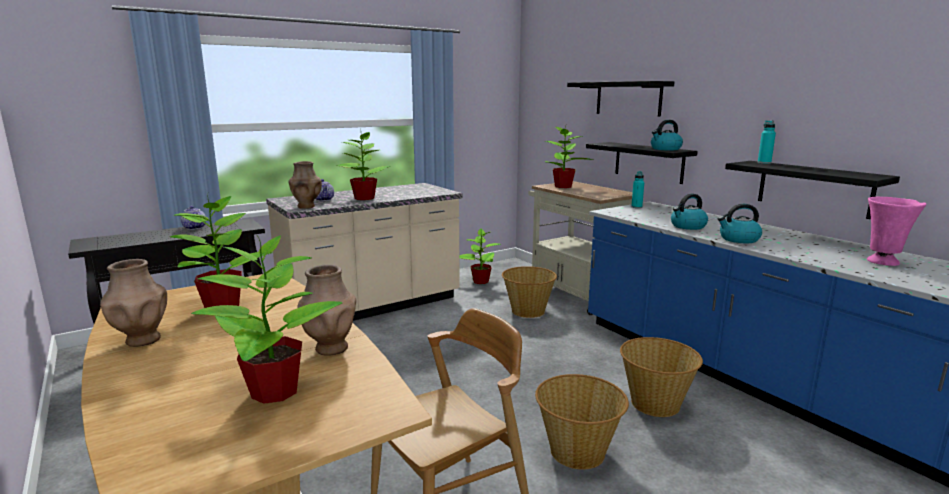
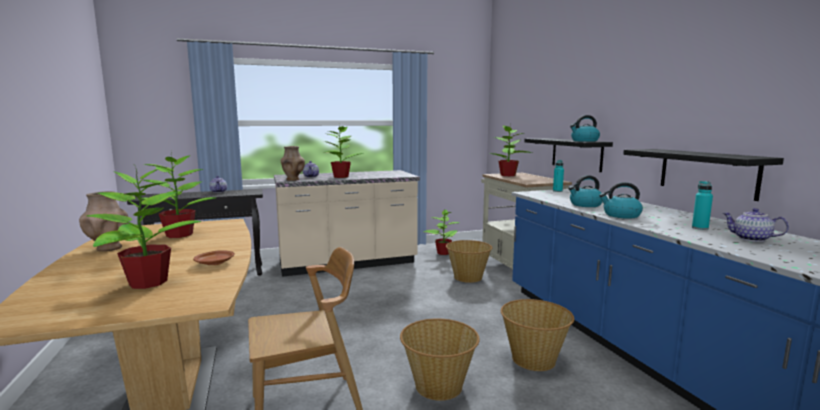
camera: 15 degrees right, 5 degrees down
brown vase [298,265,356,356] -> brown plate [193,250,235,265]
black shelf [567,81,674,117] -> none
turquoise bottle [758,120,776,164] -> turquoise bottle moved to [692,181,713,230]
pink vase [867,196,927,266] -> teapot [723,208,789,242]

